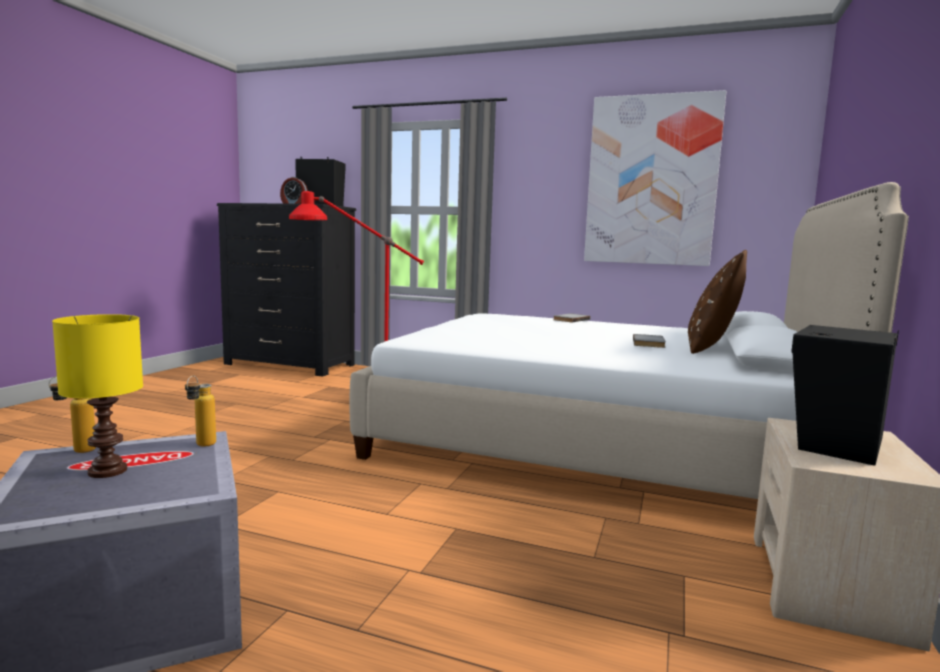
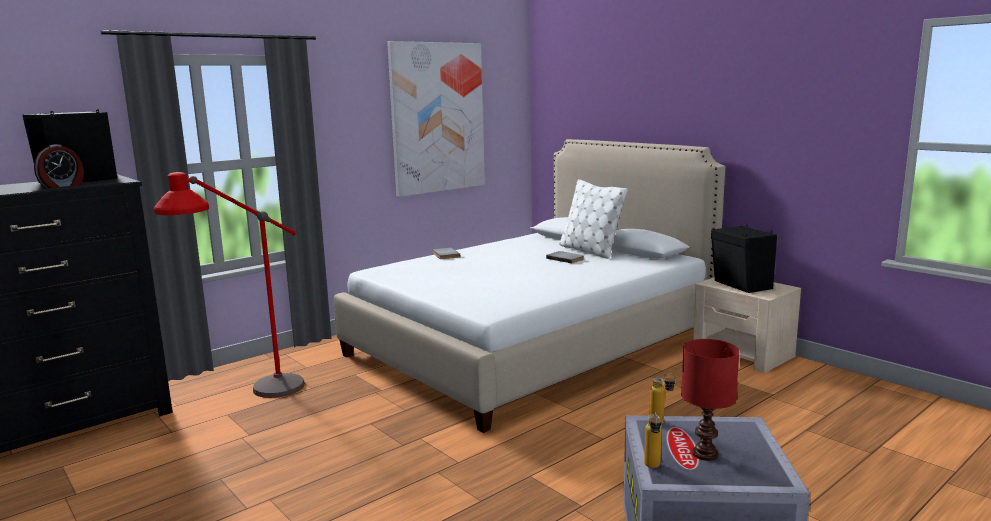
camera: 60 degrees left, 5 degrees up
yellow table lamp [52,314,143,478] -> red table lamp [681,339,740,461]
brown pillow [688,250,747,354] -> white pillow [559,179,628,259]

